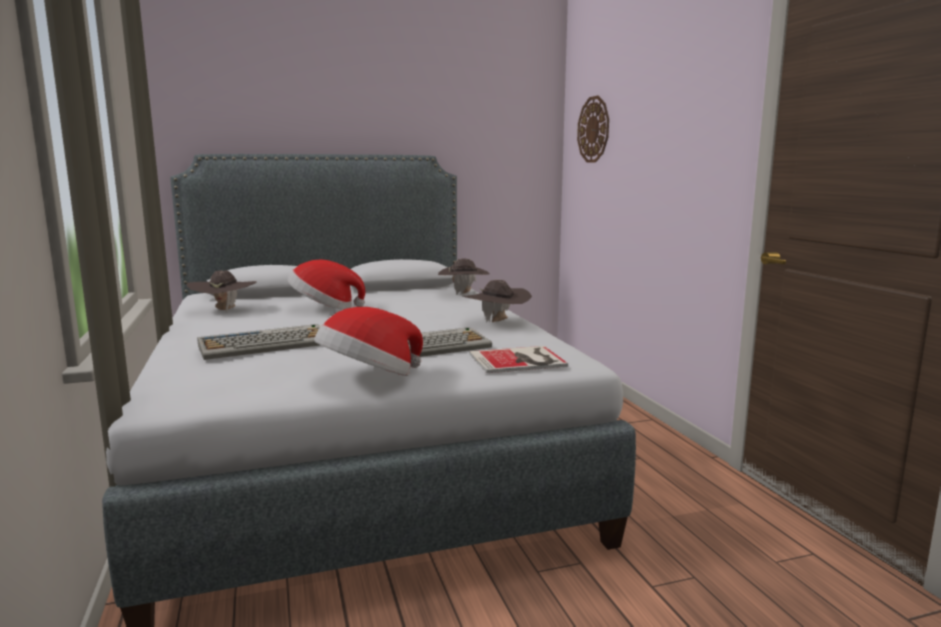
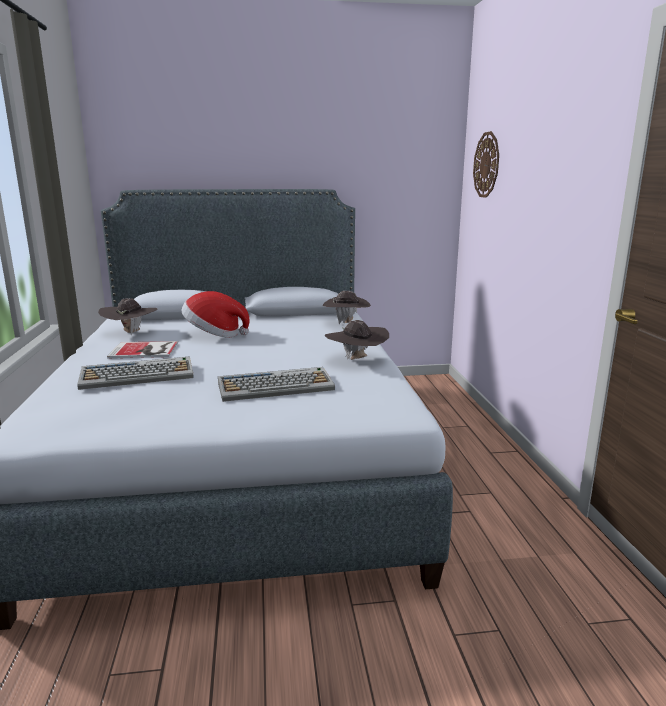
camera: 10 degrees right, 5 degrees up
hat [314,307,423,376] -> none
book [469,346,568,373] -> book moved to [107,341,178,359]

